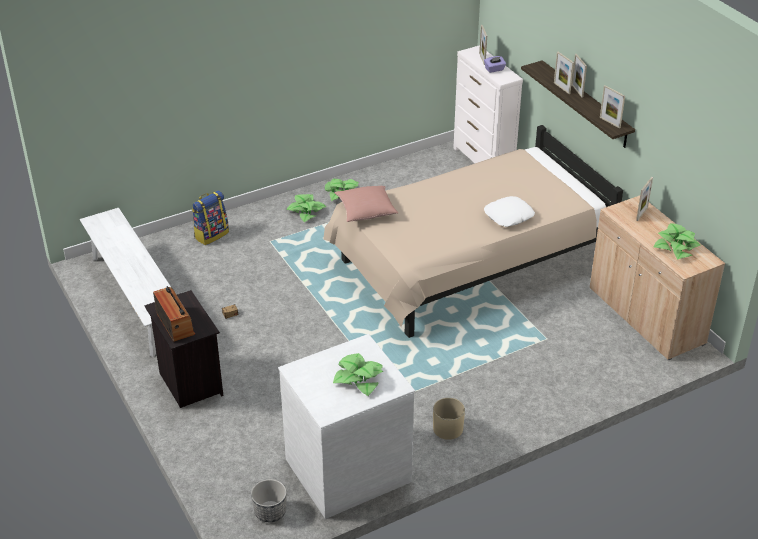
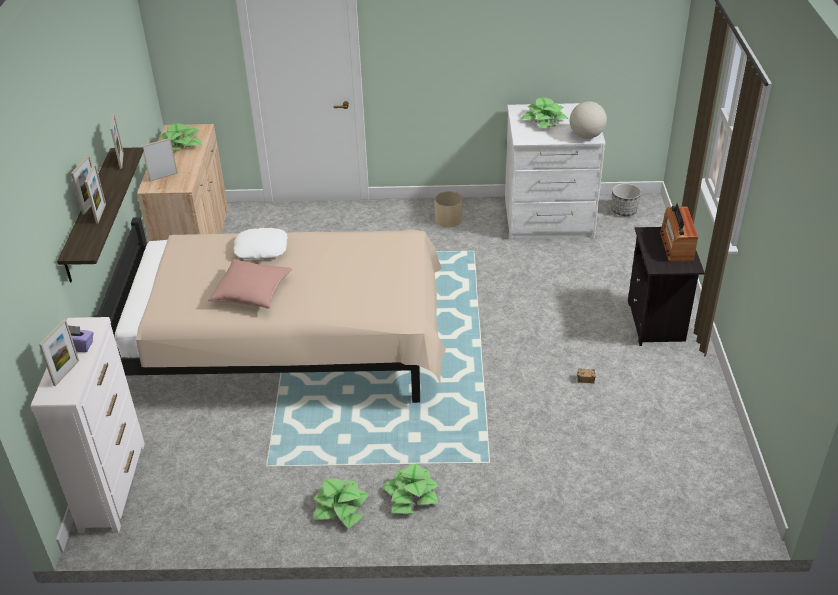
camera: 150 degrees left, 0 degrees up
white bench [80,208,172,357] -> none
backpack [192,190,229,245] -> none
pink pillow [335,186,398,222] -> pink pillow moved to [208,259,292,309]
none -> globe [570,101,607,139]

